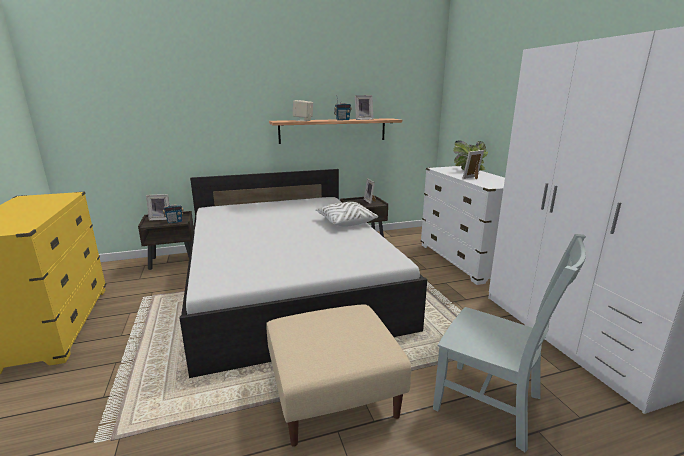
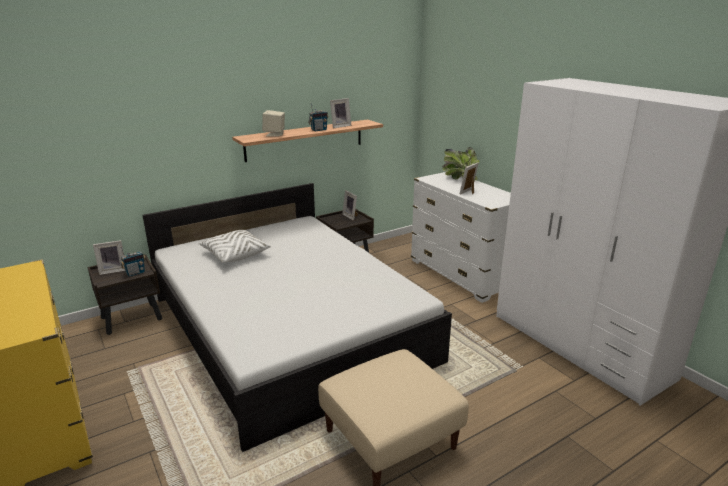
camera: 15 degrees left, 5 degrees up
white pillow [315,202,378,227] -> white pillow moved to [198,230,271,263]
grey chair [433,234,586,452] -> none

